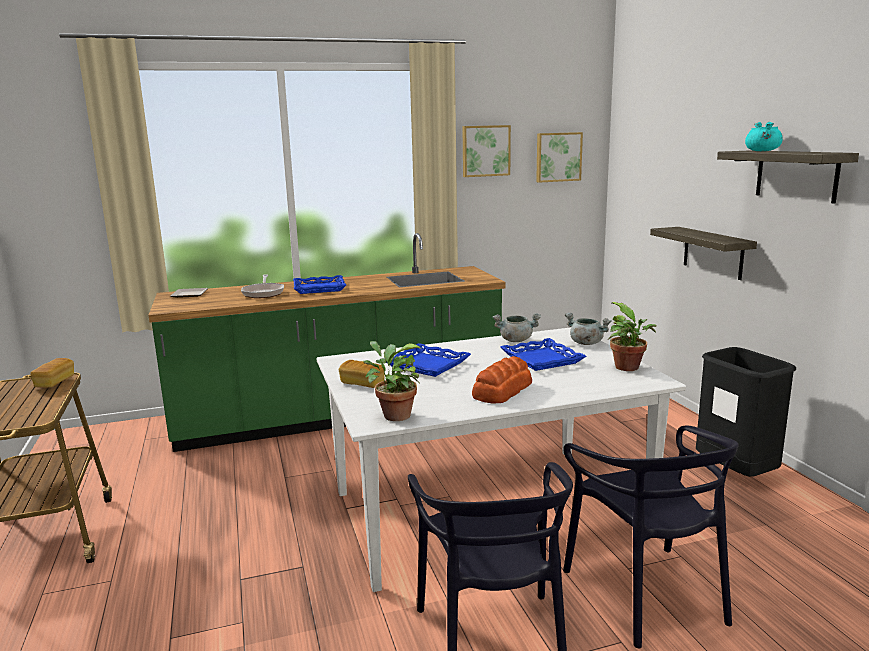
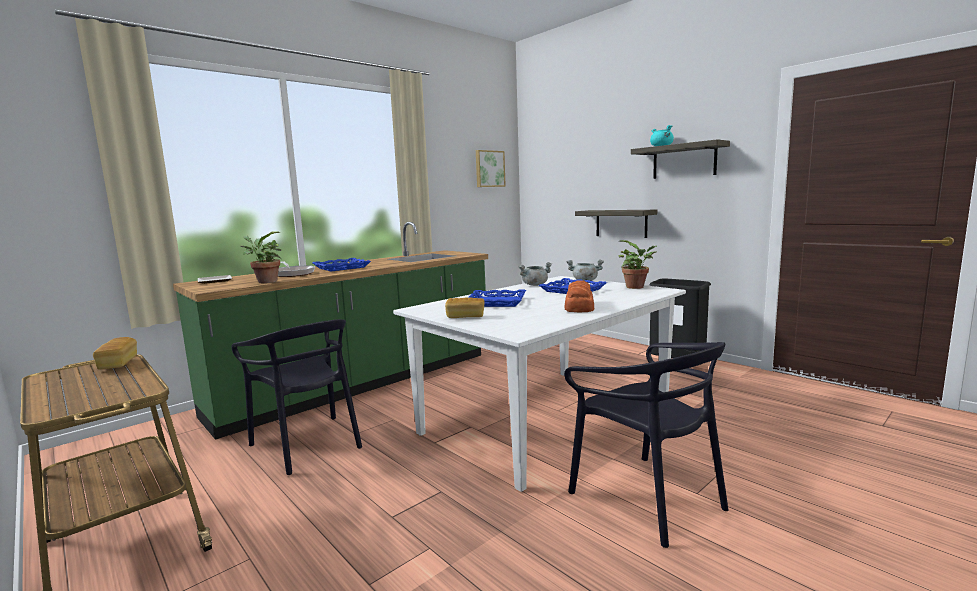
camera: 25 degrees left, 5 degrees down
potted plant [363,341,421,421] -> potted plant moved to [240,231,281,283]
picture [462,125,511,177] -> none
black chair [563,426,739,648] -> black chair moved to [232,319,362,475]

